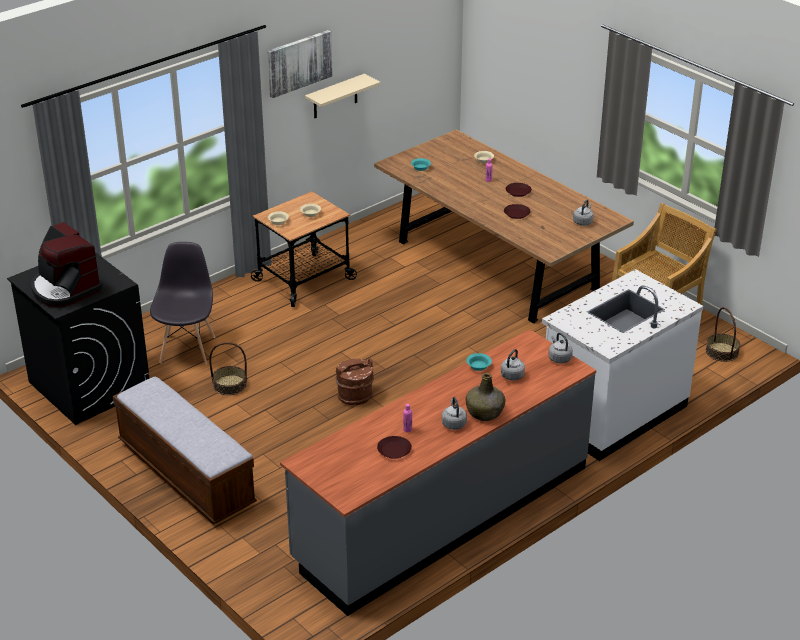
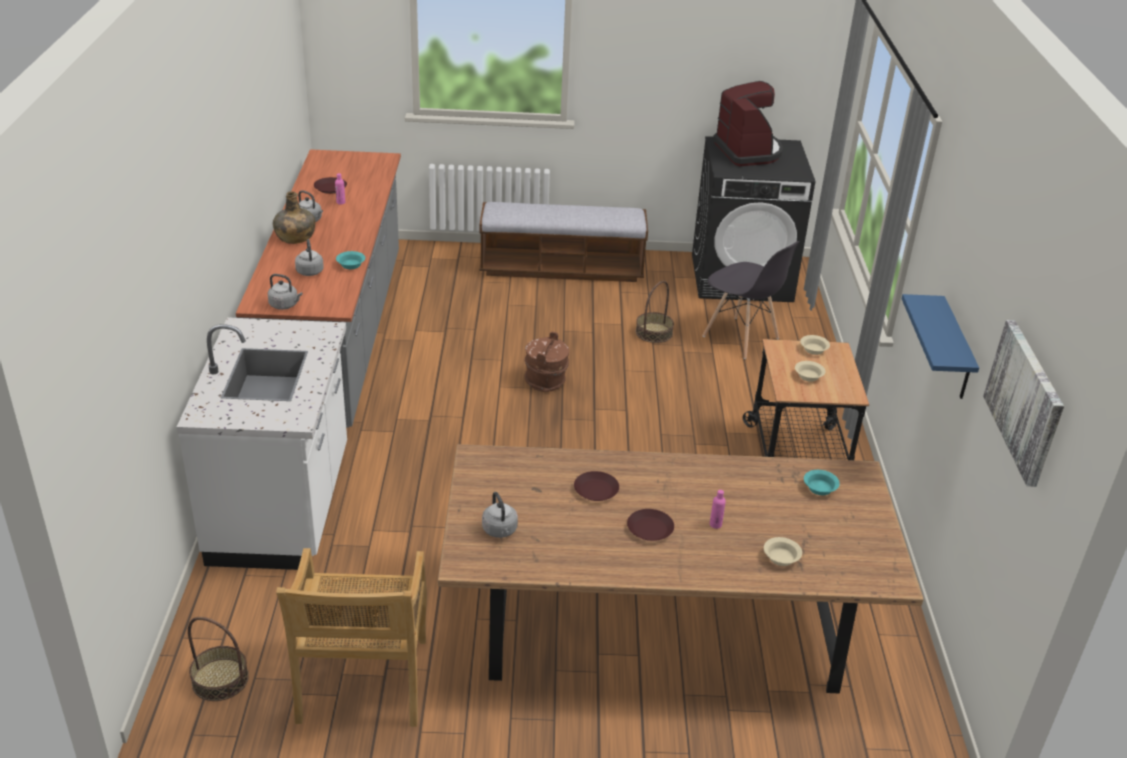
camera: 130 degrees right, 0 degrees up
coffee machine [31,222,103,307] -> coffee machine turned 75 degrees clockwise [713,81,783,166]
picture [267,30,333,98] -> picture moved to [983,320,1064,487]
beige shelf [305,74,380,118] -> blue shelf [902,294,979,399]

